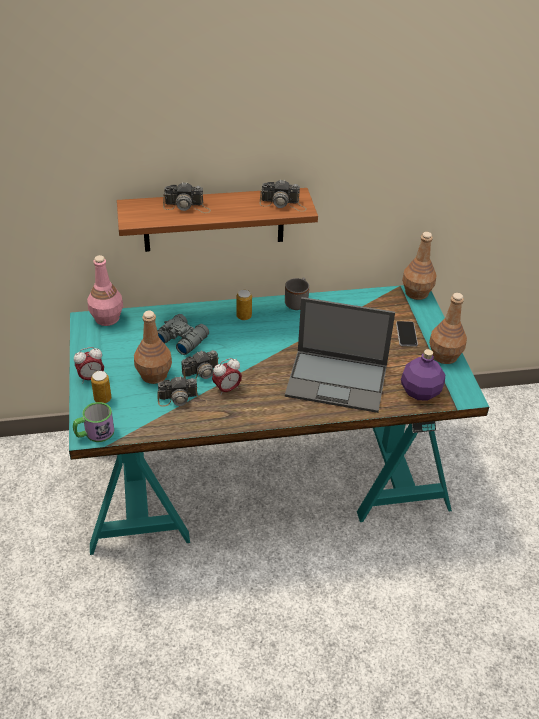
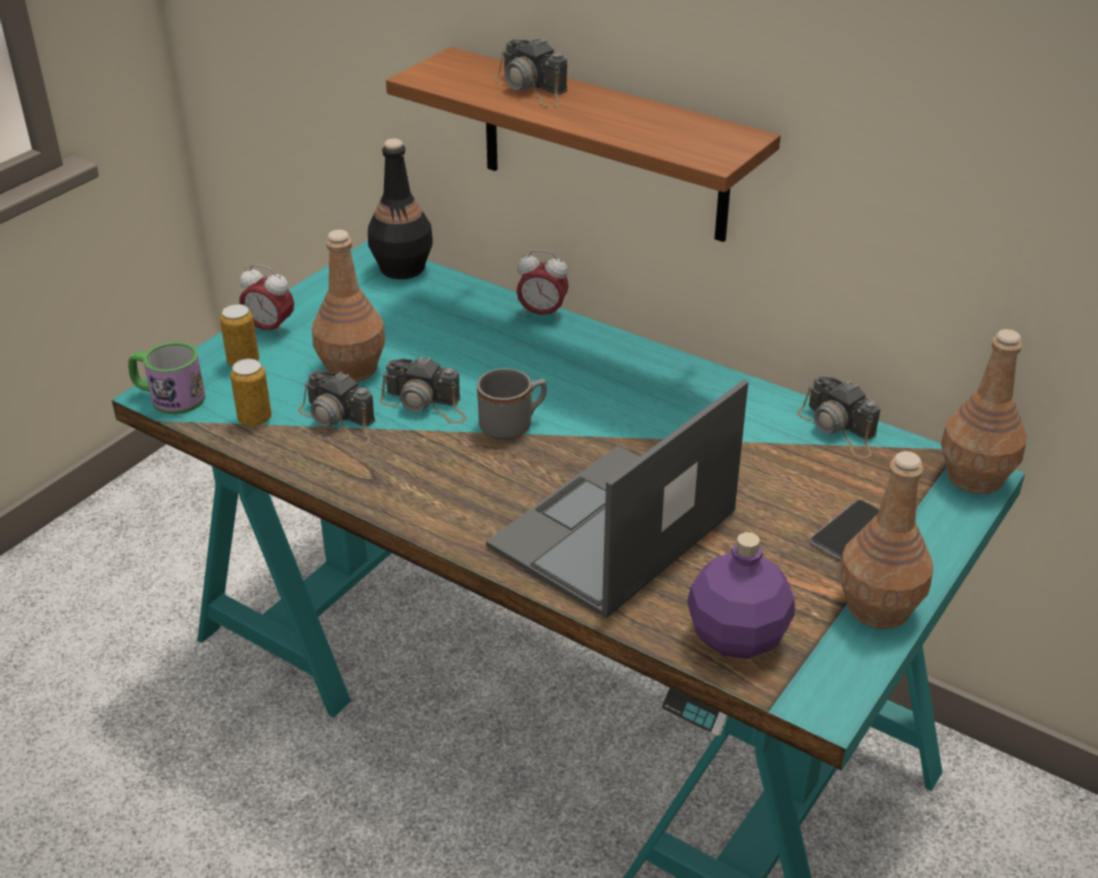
camera: 45 degrees right, 5 degrees down
pink bottle [87,255,123,326] -> black bottle [368,139,433,279]
grey binoculars [157,314,209,355] -> none
alarm clock [212,358,242,396] -> alarm clock moved to [516,250,569,320]
can [236,290,252,320] -> can moved to [230,359,272,427]
camera [260,179,307,212] -> camera moved to [797,376,880,458]
grey mug [285,277,309,310] -> grey mug moved to [477,368,547,440]
laptop [285,297,395,413] -> laptop turned 75 degrees clockwise [486,380,748,619]

